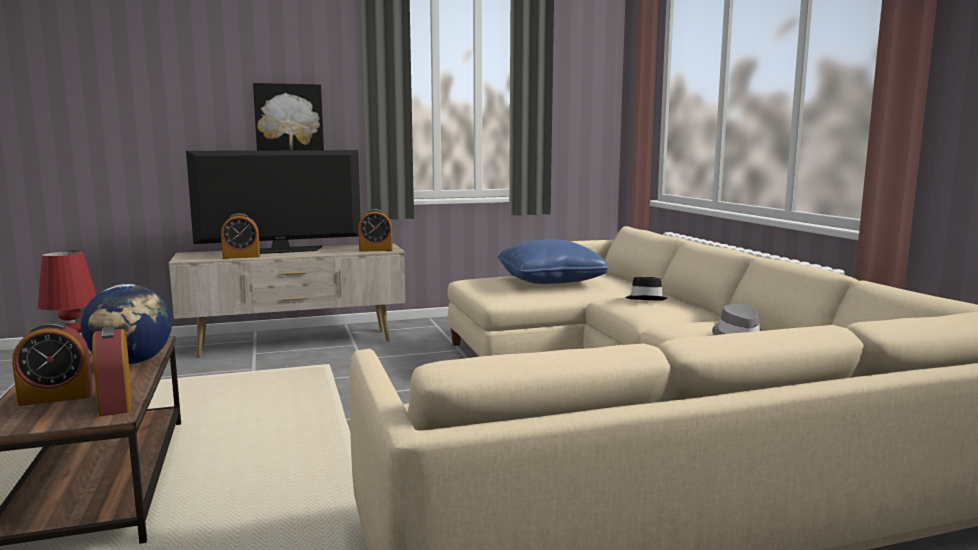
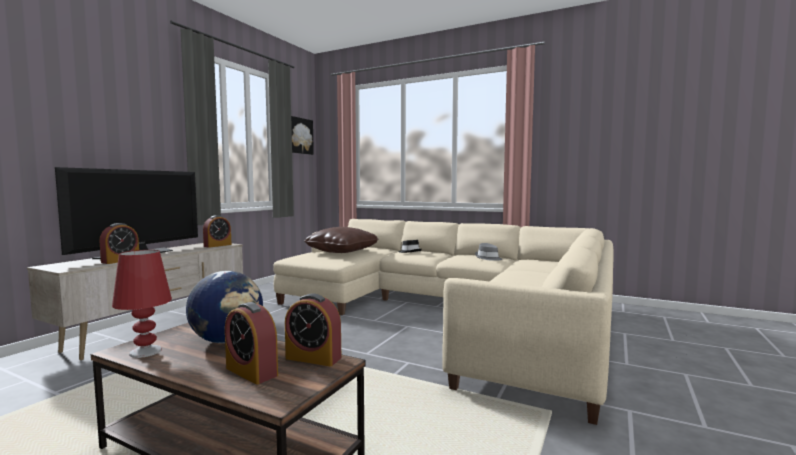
camera: 45 degrees left, 5 degrees down
alarm clock [12,322,93,406] -> alarm clock turned 105 degrees clockwise [225,302,278,384]
picture [253,83,324,150] -> picture moved to [291,116,314,155]
blue pillow [498,239,609,284] -> brown pillow [304,227,378,253]

